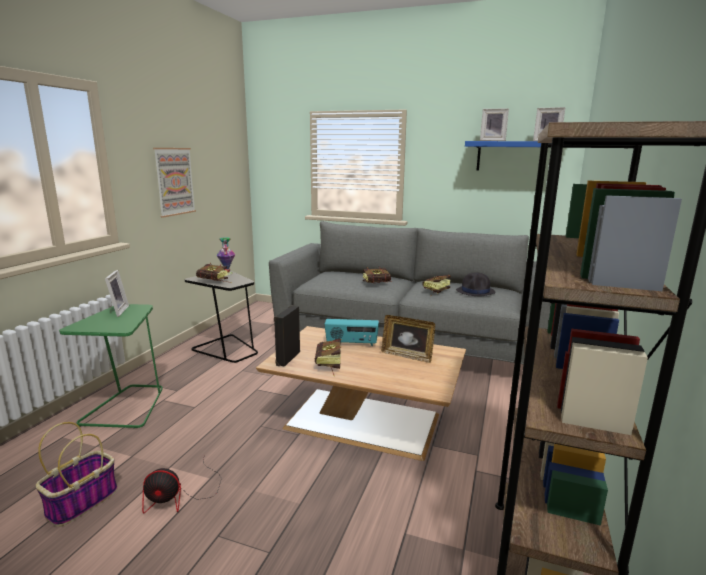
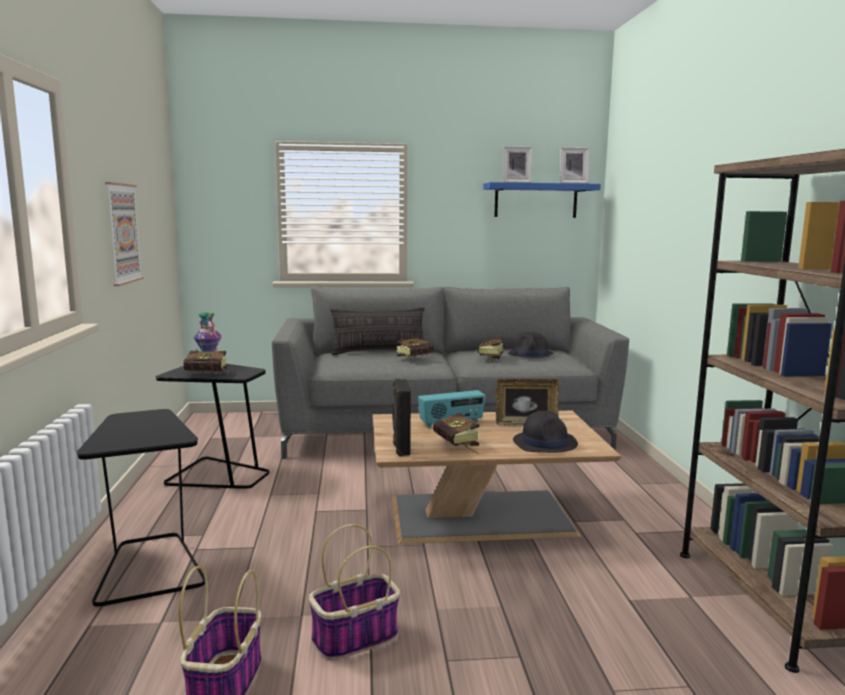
camera: 25 degrees left, 5 degrees down
green side table [59,304,163,428] -> black side table [76,409,205,607]
picture frame [105,270,129,317] -> none
fan [142,455,222,513] -> basket [308,524,400,660]
none -> pillow [331,307,425,355]
none -> black hat [513,411,578,453]

